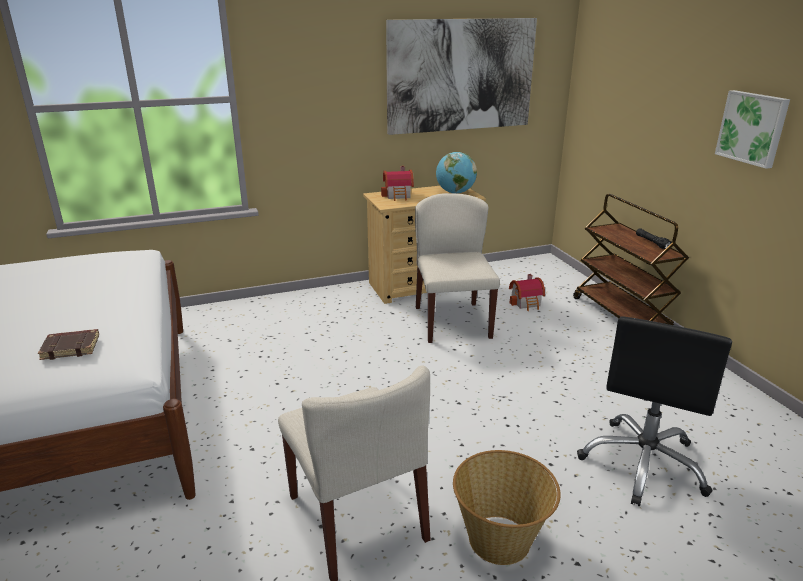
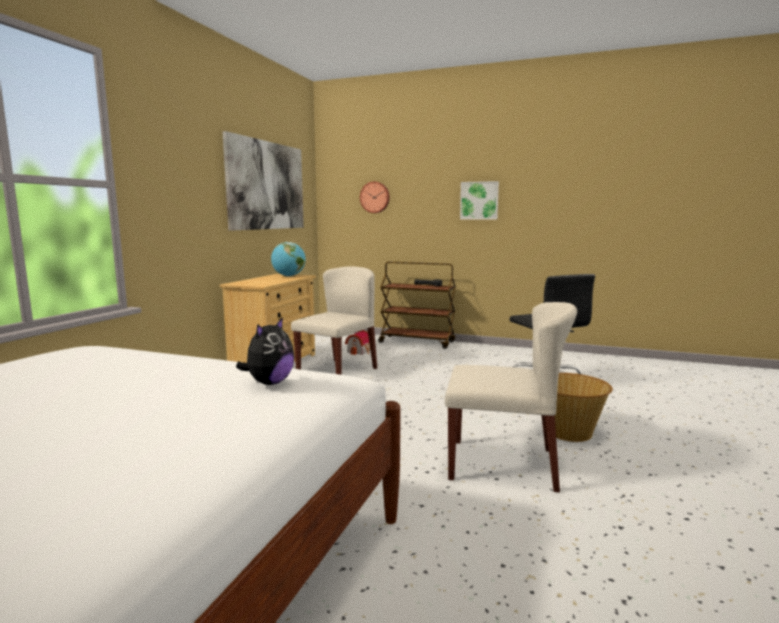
camera: 50 degrees left, 15 degrees down
brown book [38,329,99,360] -> plush toy [236,317,295,385]
toy house [381,166,414,201] -> none
beige chair [415,193,500,343] -> beige chair turned 90 degrees clockwise [291,266,377,375]
none -> wall clock [360,182,390,213]

